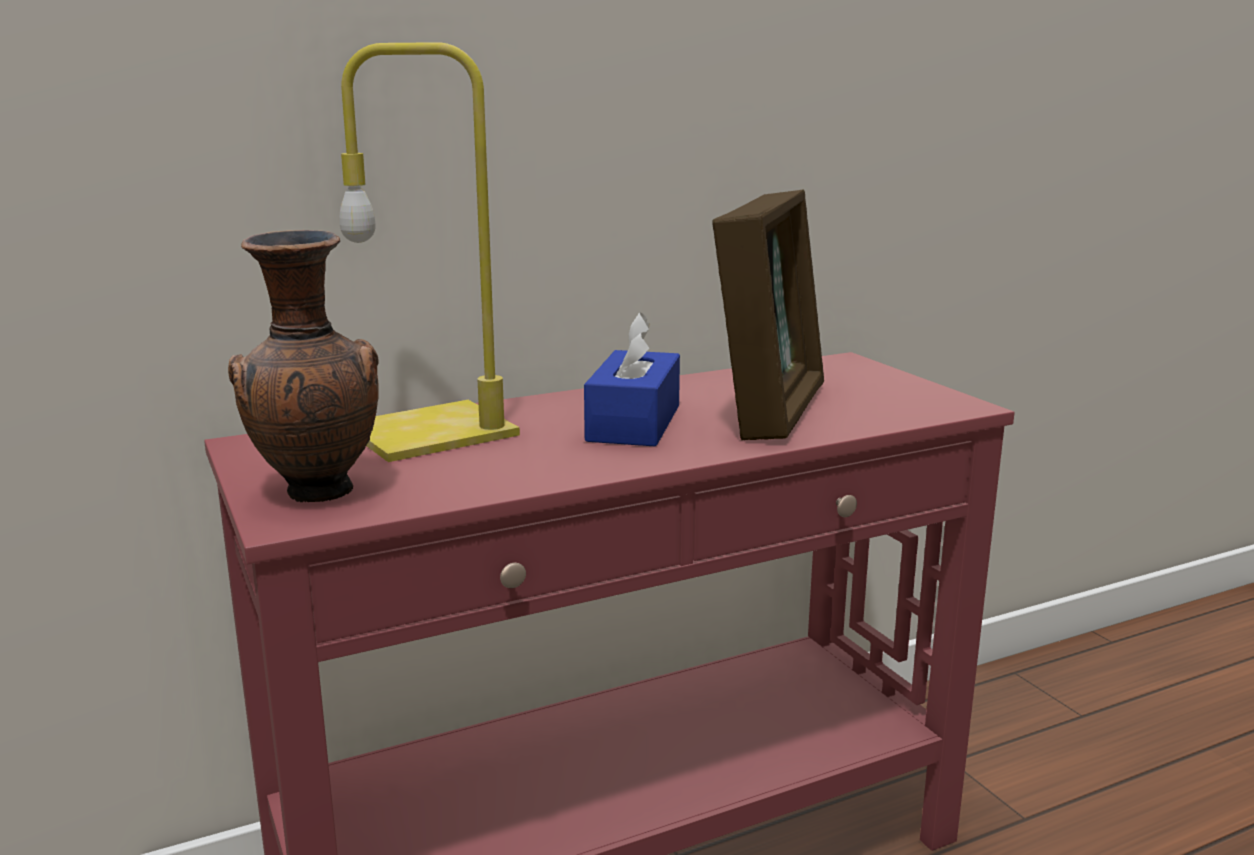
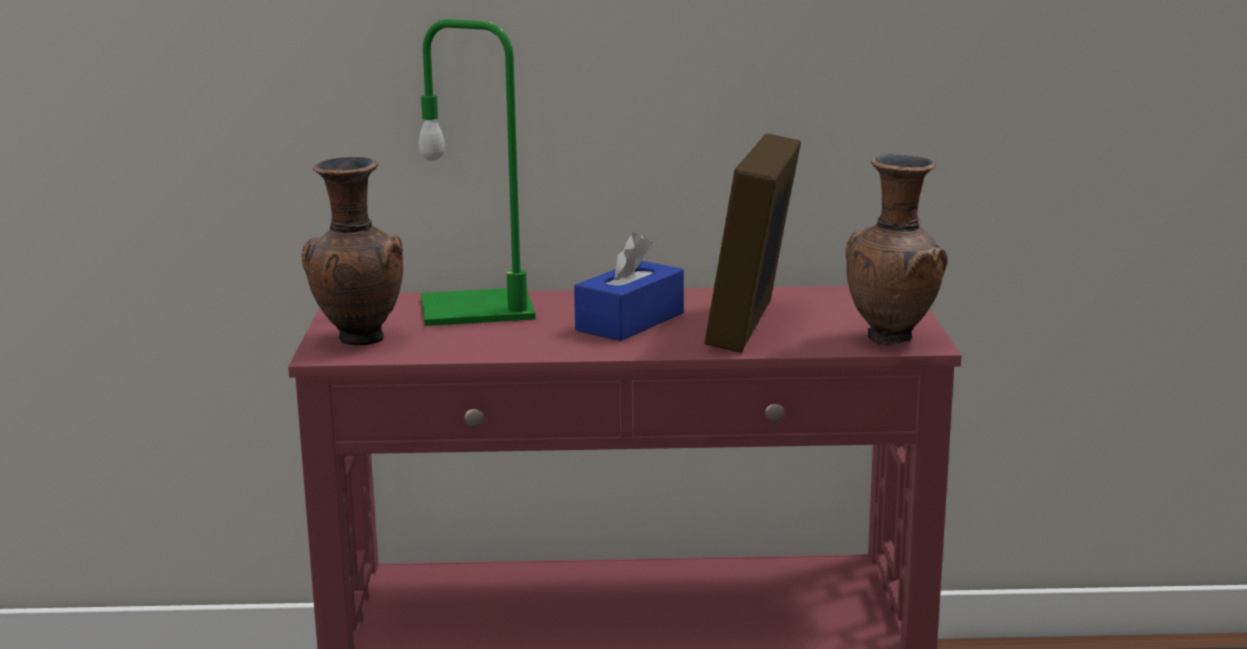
camera: 25 degrees right, 0 degrees up
yellow table lamp [339,42,520,462] -> green table lamp [419,19,536,326]
picture frame [712,189,824,440] -> picture frame turned 150 degrees clockwise [704,134,801,353]
none -> brown vase [846,154,948,345]

